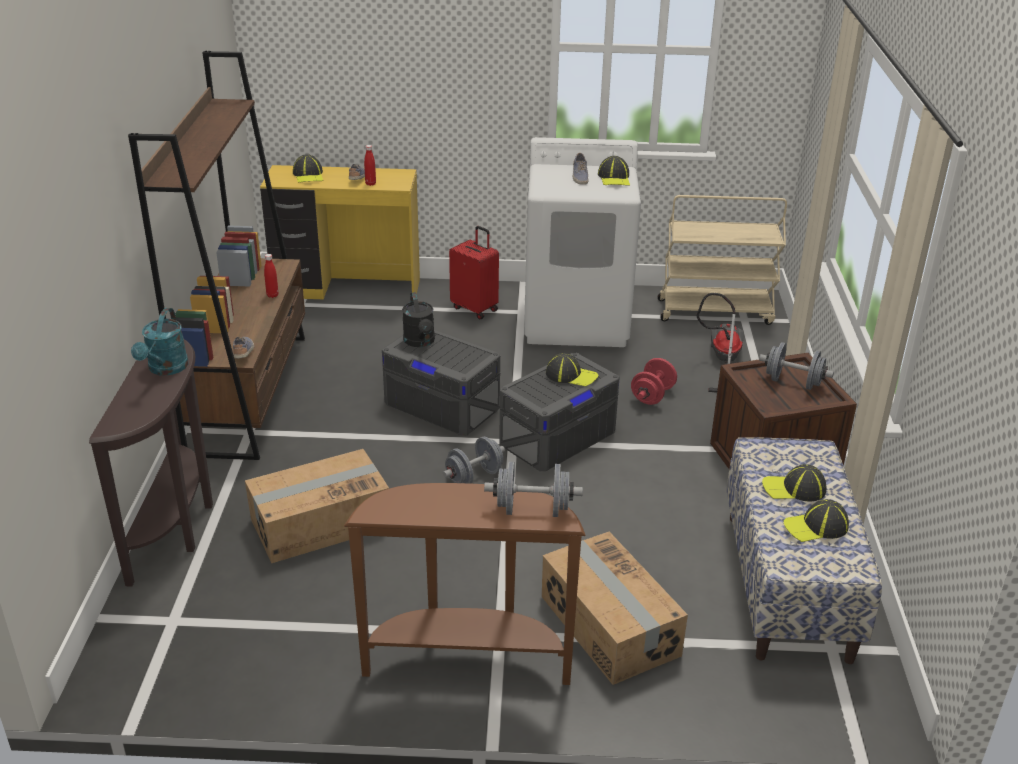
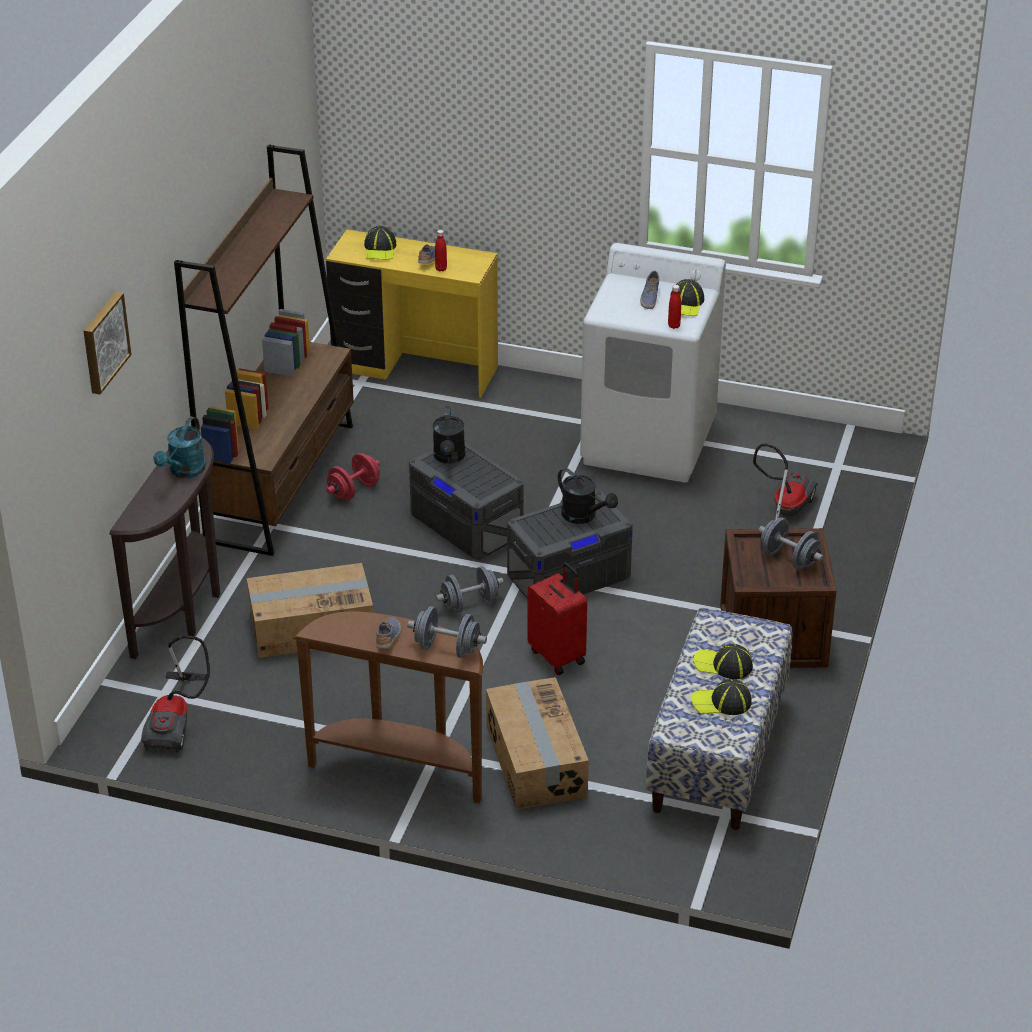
camera: 15 degrees right, 5 degrees up
shoe [233,337,254,359] -> shoe moved to [376,617,401,649]
red bottle [264,254,279,298] -> red bottle moved to [668,285,681,329]
red suitcase [449,226,499,319] -> red suitcase moved to [527,562,587,675]
cap [546,353,598,386] -> black watering can [558,468,618,524]
red dumbbell [631,358,677,405] -> red dumbbell moved to [326,453,380,500]
beige cart [658,195,787,325] -> none
none -> picture [83,292,131,395]
none -> vacuum cleaner [141,635,210,752]

